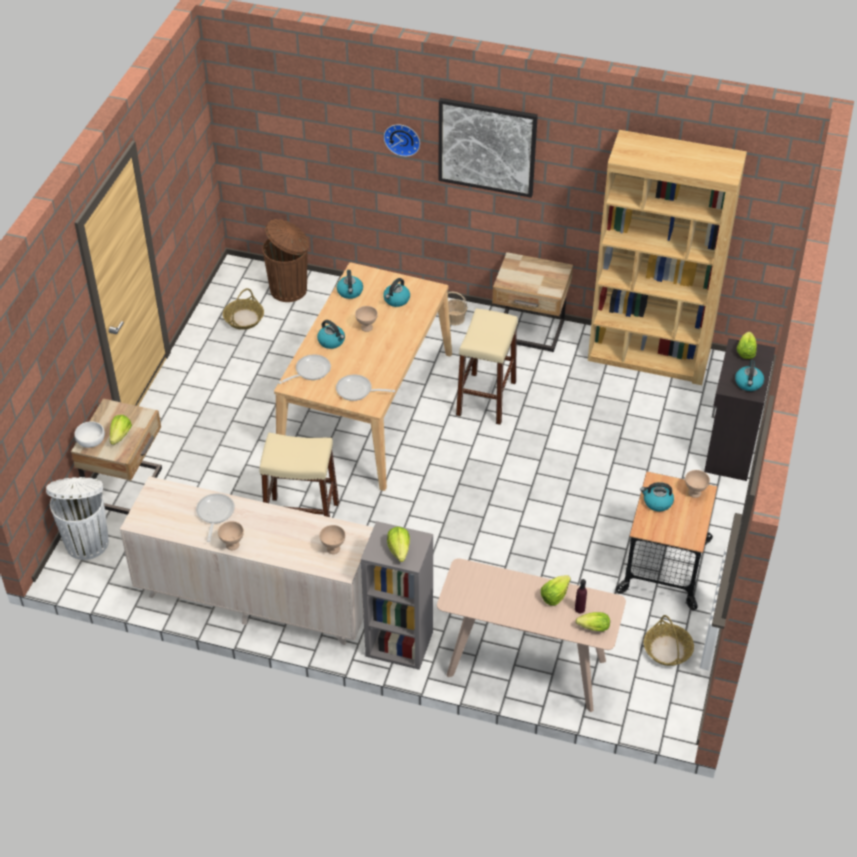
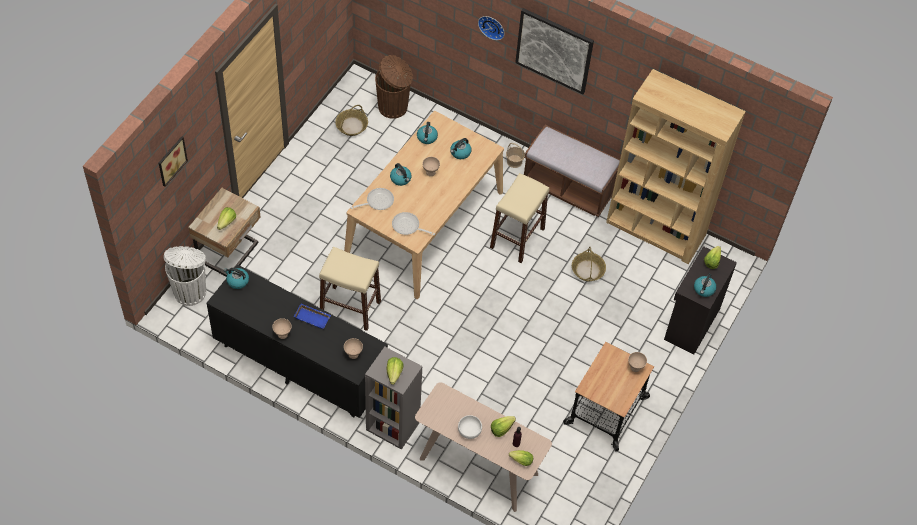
camera: 10 degrees right, 10 degrees up
white bowl [74,421,105,448] -> white bowl moved to [458,415,482,439]
beige dresser [120,476,374,645] -> black dresser [207,264,388,418]
frying pan [196,493,235,542] -> none
beige nightstand [492,252,573,352] -> brown bench [524,124,620,217]
kettle [640,482,674,512] -> kettle moved to [224,268,249,289]
basket [644,615,694,666] -> basket moved to [572,247,606,281]
none -> picture [159,137,188,187]
none -> blue tray [294,304,331,329]

